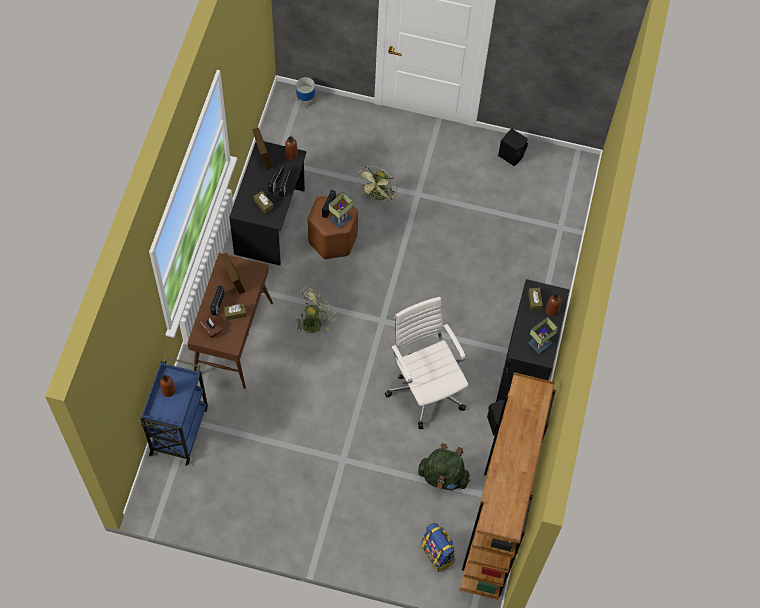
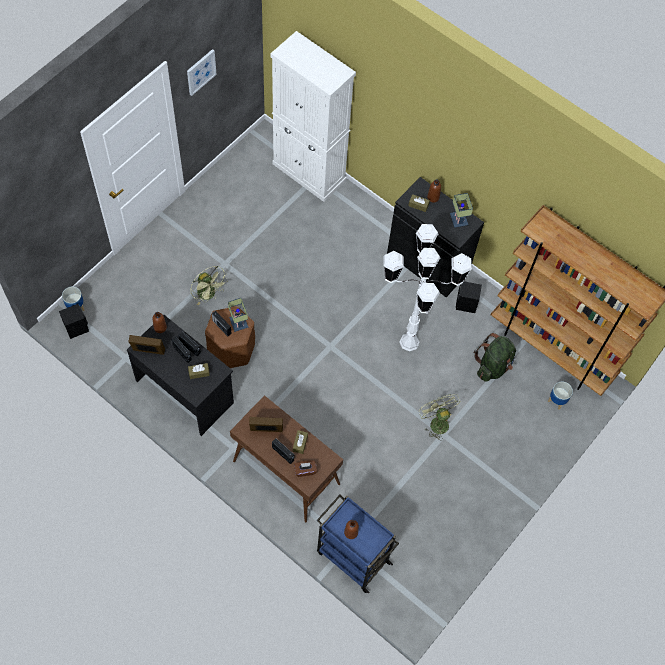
camera: 65 degrees left, 0 degrees up
green fan [296,287,337,333] -> green fan moved to [419,394,461,440]
white office chair [385,297,468,429] -> white floor lamp [384,224,472,352]
backpack [421,523,456,572] -> planter [548,382,573,410]
black speaker [498,128,528,166] -> black speaker moved to [59,304,89,339]
none -> picture [187,49,217,96]
none -> white cabinet [271,31,356,202]

